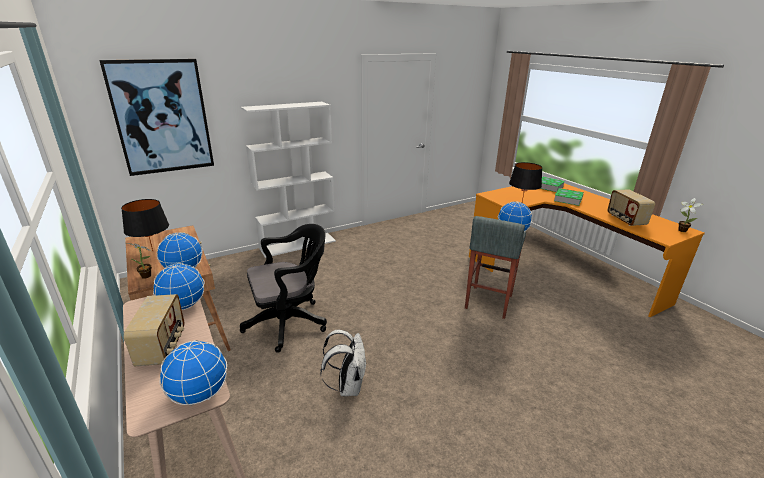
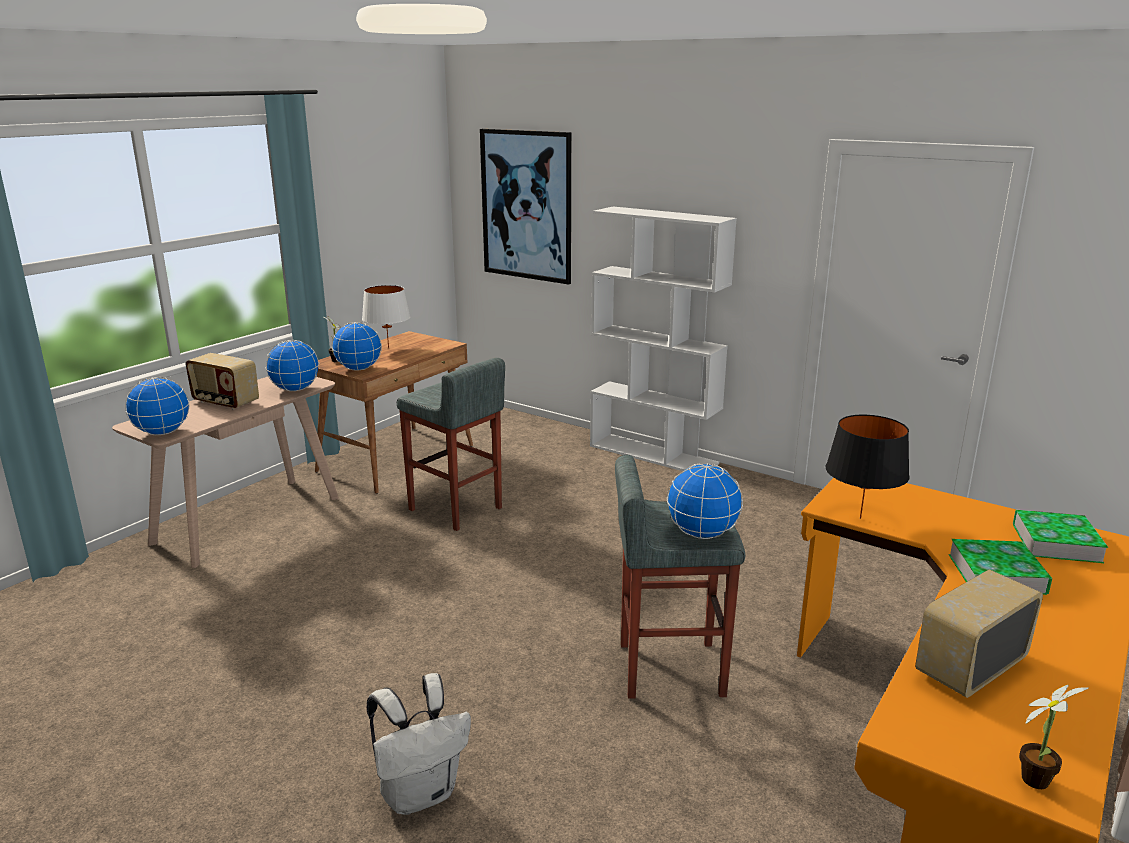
camera: 65 degrees right, 5 degrees down
black table lamp [121,199,169,251] -> white table lamp [362,285,410,348]
radio [124,294,184,366] -> radio turned 60 degrees clockwise [185,353,259,410]
black office chair [240,224,327,353] -> grey stool [397,358,505,531]
white backpack [320,330,367,396] -> white backpack moved to [367,673,471,815]

